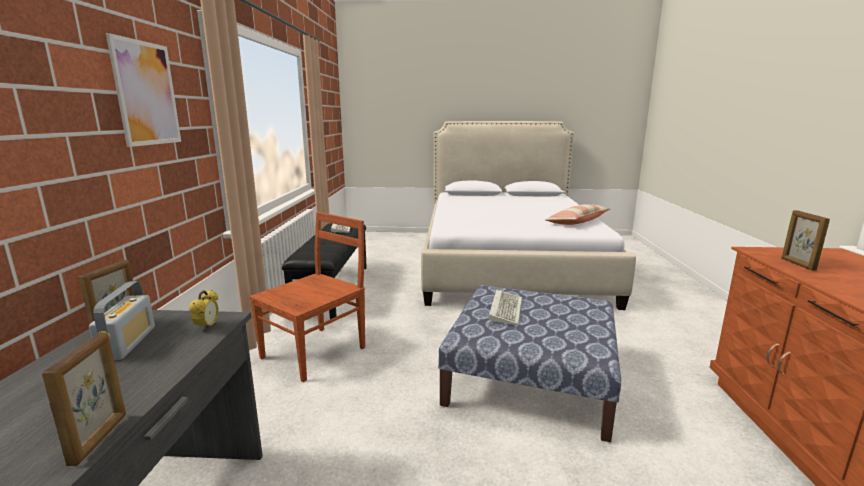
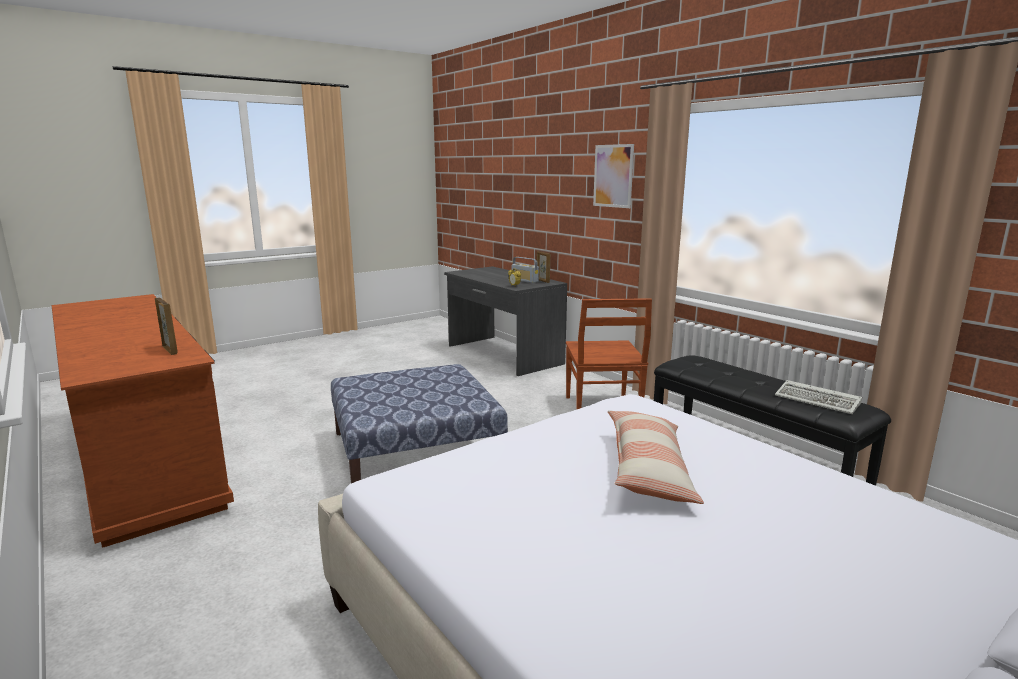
camera: 140 degrees right, 0 degrees up
picture frame [42,333,126,466] -> none
keyboard [488,289,522,326] -> none
pillow [545,204,610,225] -> pillow moved to [608,410,704,504]

